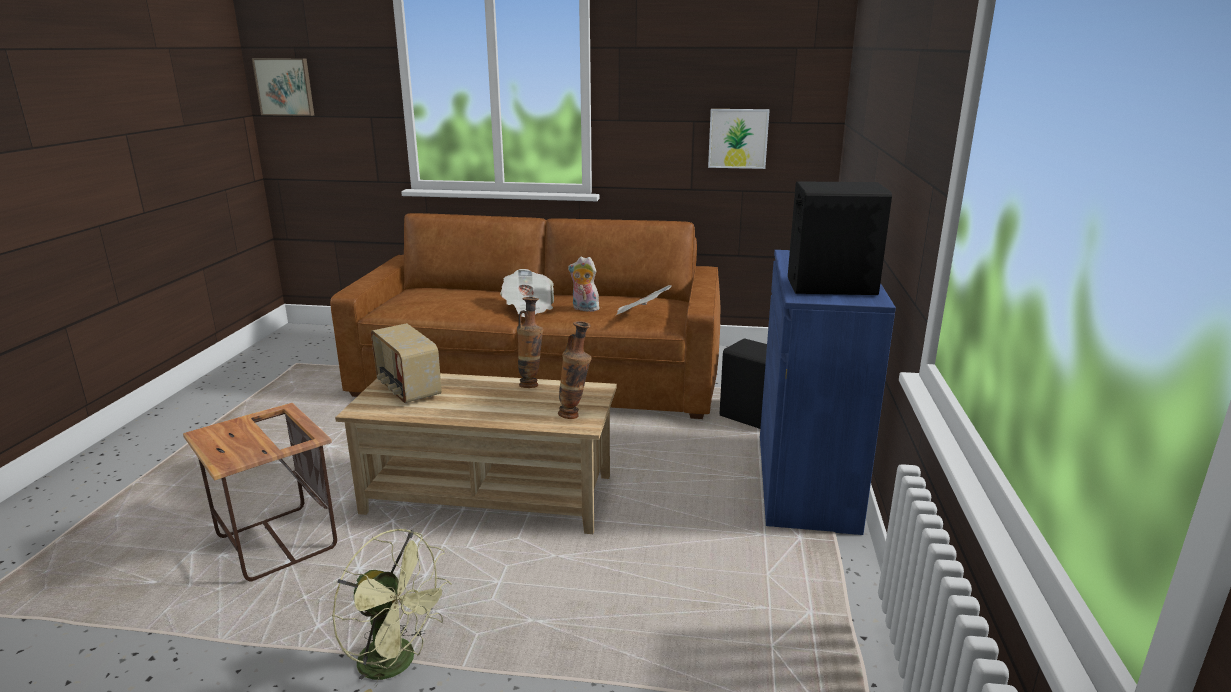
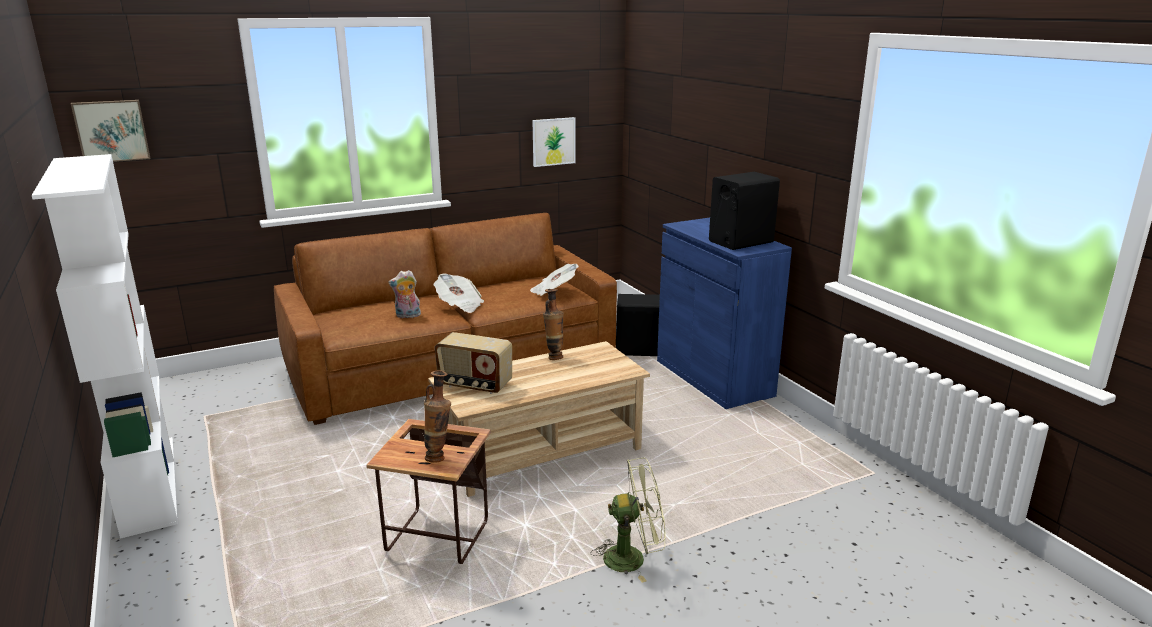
camera: 35 degrees left, 0 degrees up
vase [558,321,592,419] -> vase moved to [424,370,451,463]
plush toy [568,256,601,312] -> plush toy moved to [388,270,421,318]
none -> white bookcase [32,154,178,539]

